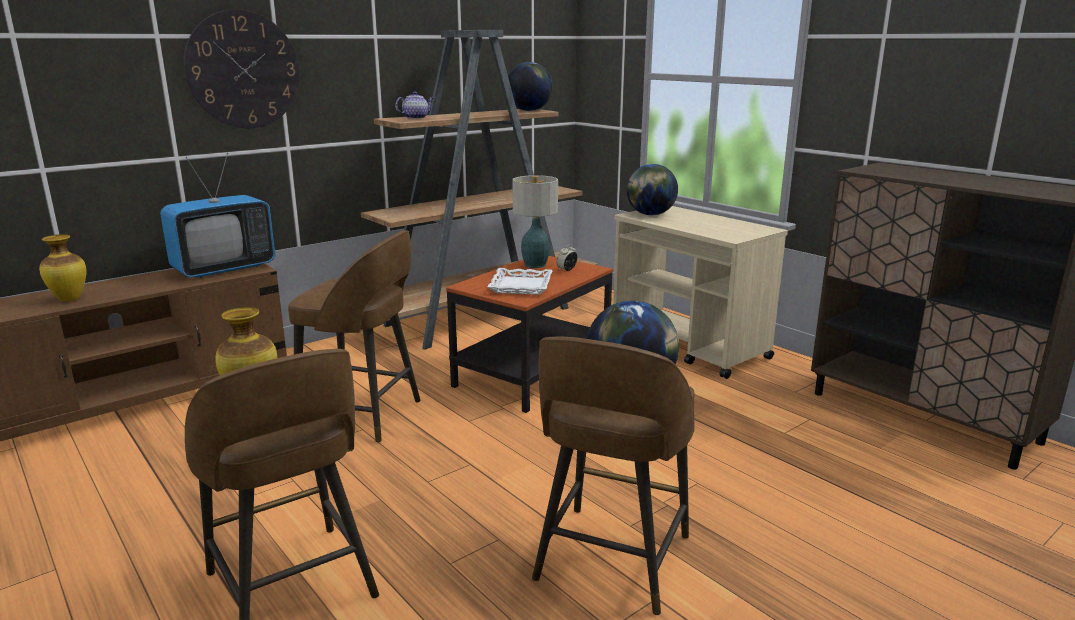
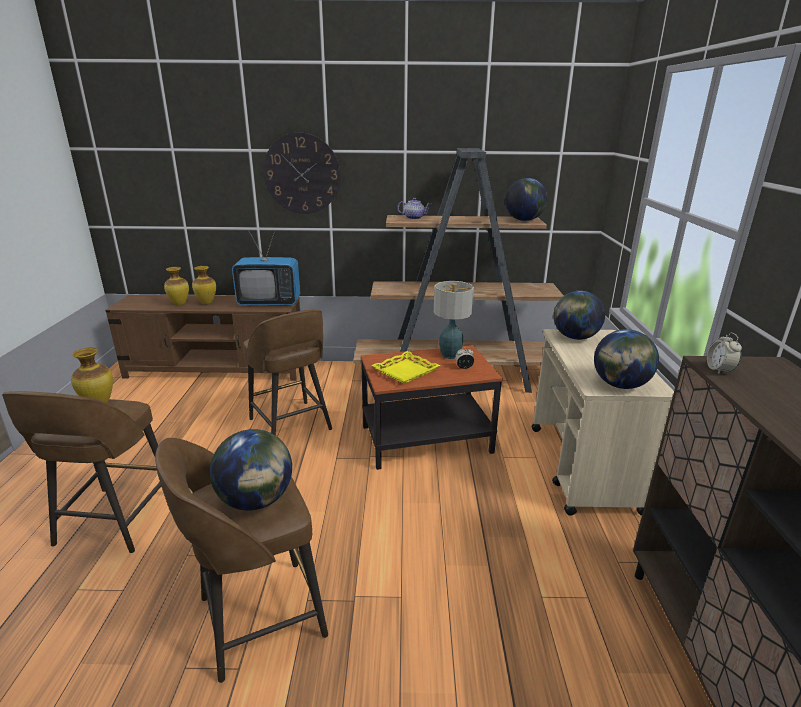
camera: 40 degrees right, 5 degrees up
white tray [487,268,553,295] -> yellow tray [371,351,440,384]
none -> vase [192,266,216,304]
none -> globe [594,329,659,389]
none -> alarm clock [706,333,742,374]

